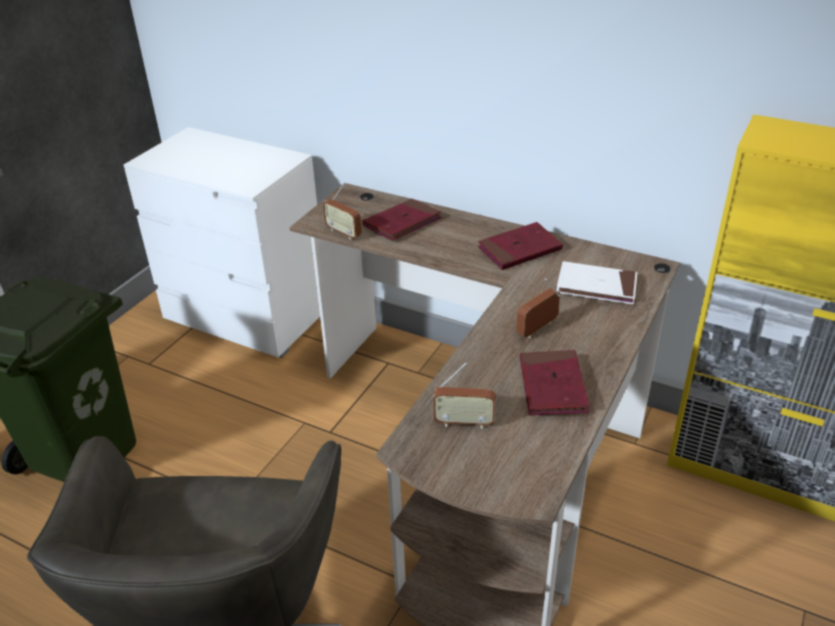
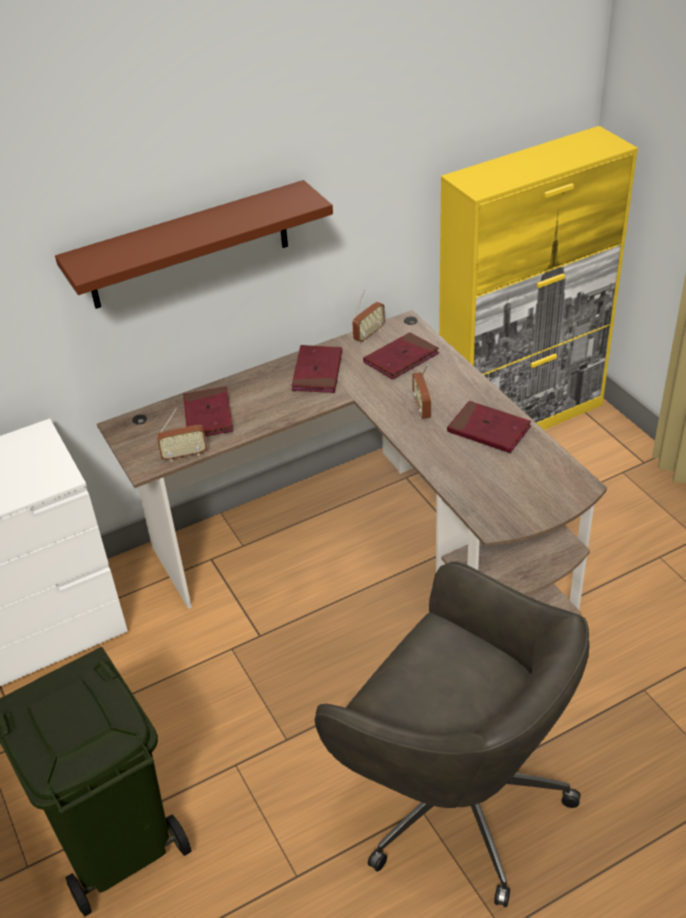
camera: 55 degrees left, 5 degrees up
radio [433,362,496,429] -> radio moved to [352,291,385,342]
white book [556,261,637,305] -> red book [363,332,439,380]
none -> brown shelf [55,180,333,309]

